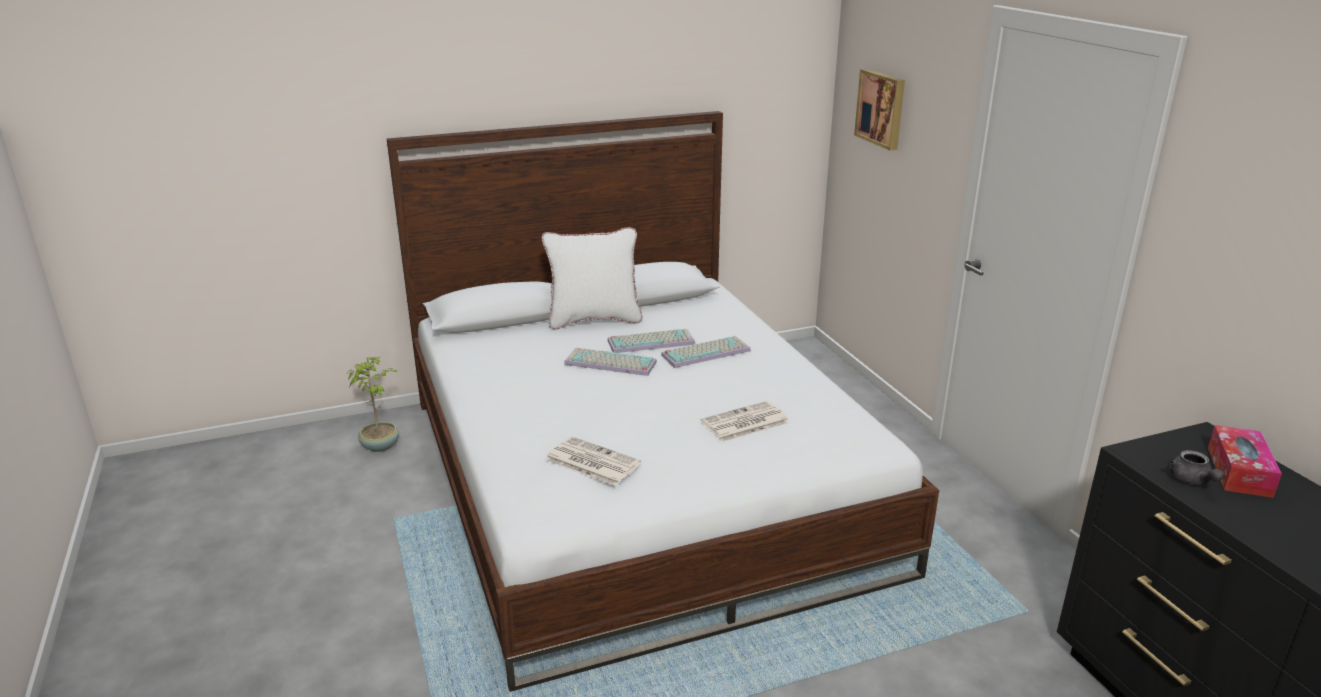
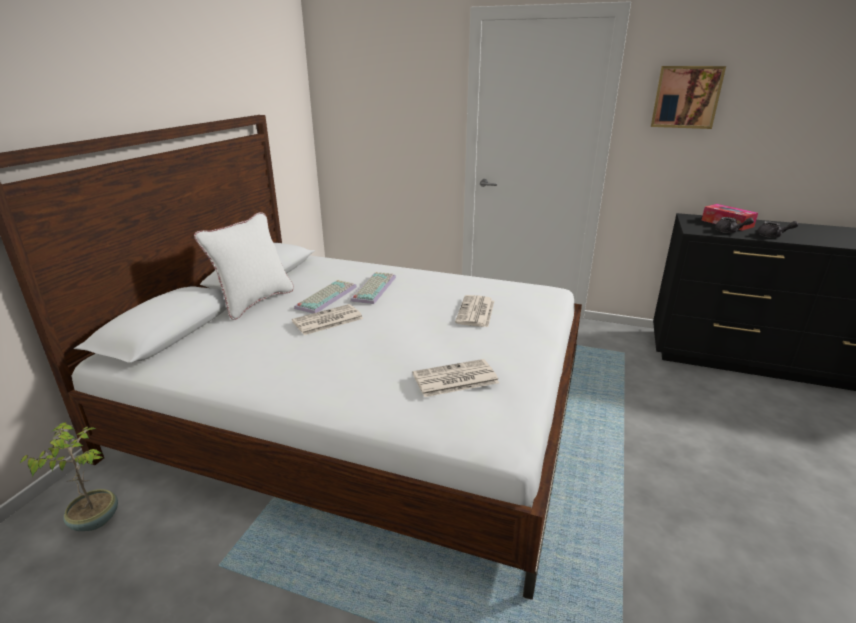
camera: 50 degrees left, 0 degrees up
keyboard [564,348,657,376] -> newspaper [292,304,363,335]
picture [854,69,905,150] -> picture moved to [651,66,726,129]
none -> grey teapot [757,221,799,238]

